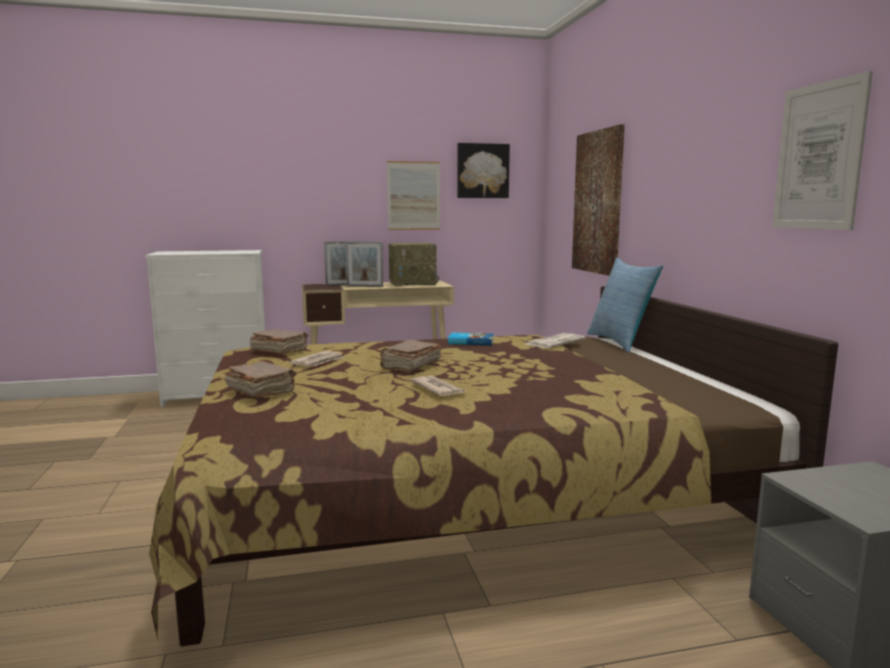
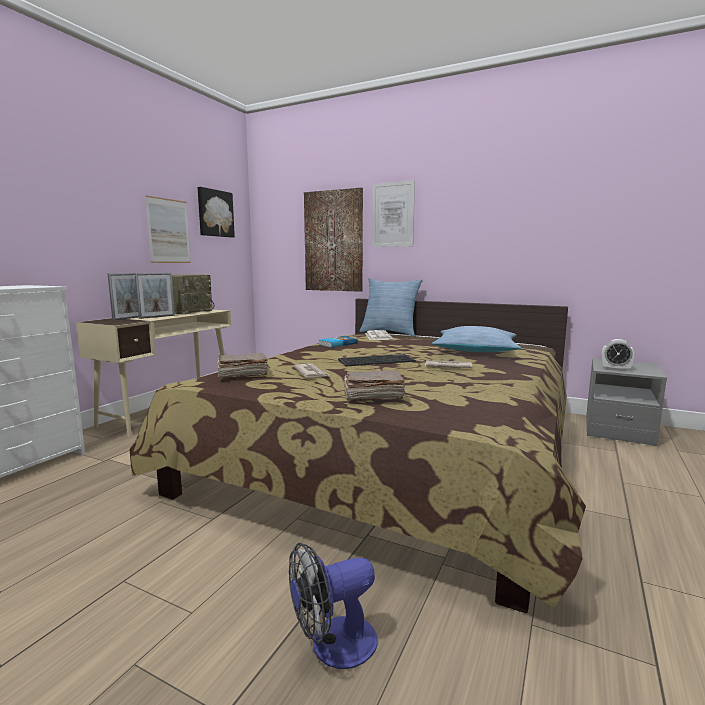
camera: 50 degrees left, 0 degrees up
brown book [380,340,441,373] -> keyboard [338,354,416,366]
picture [772,71,873,230] -> picture moved to [372,180,415,247]
none -> fan [289,543,378,669]
none -> pillow [432,326,521,352]
none -> alarm clock [601,339,634,371]

